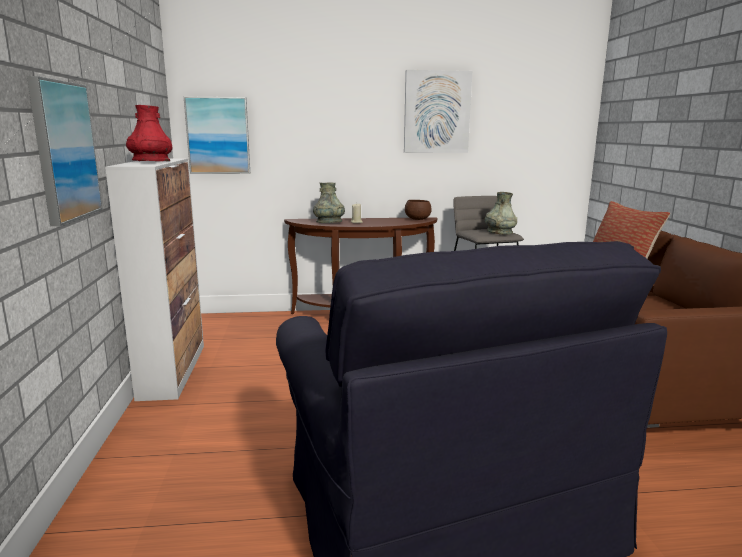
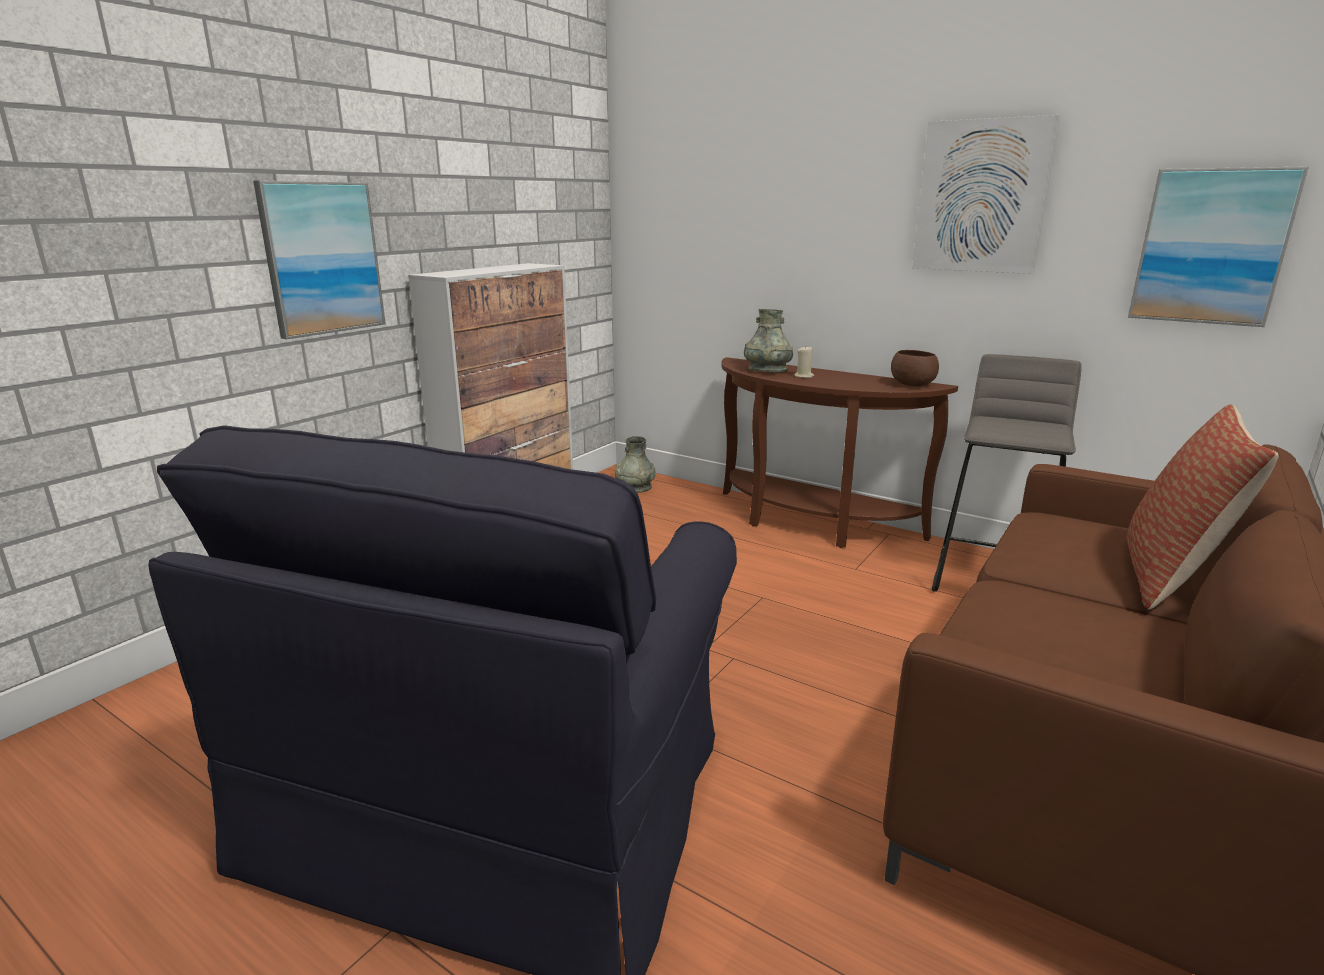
camera: 40 degrees right, 5 degrees up
red vase [126,105,173,161] -> none
picture [184,96,250,174] -> picture moved to [1128,166,1309,327]
grey vase [485,192,517,235] -> grey vase moved to [615,436,656,493]

